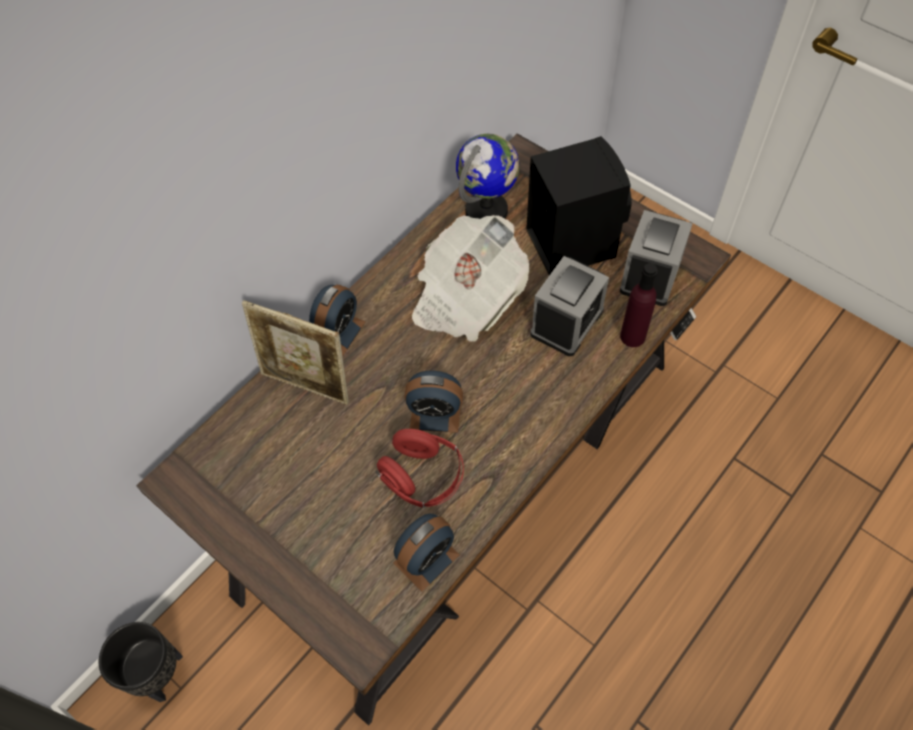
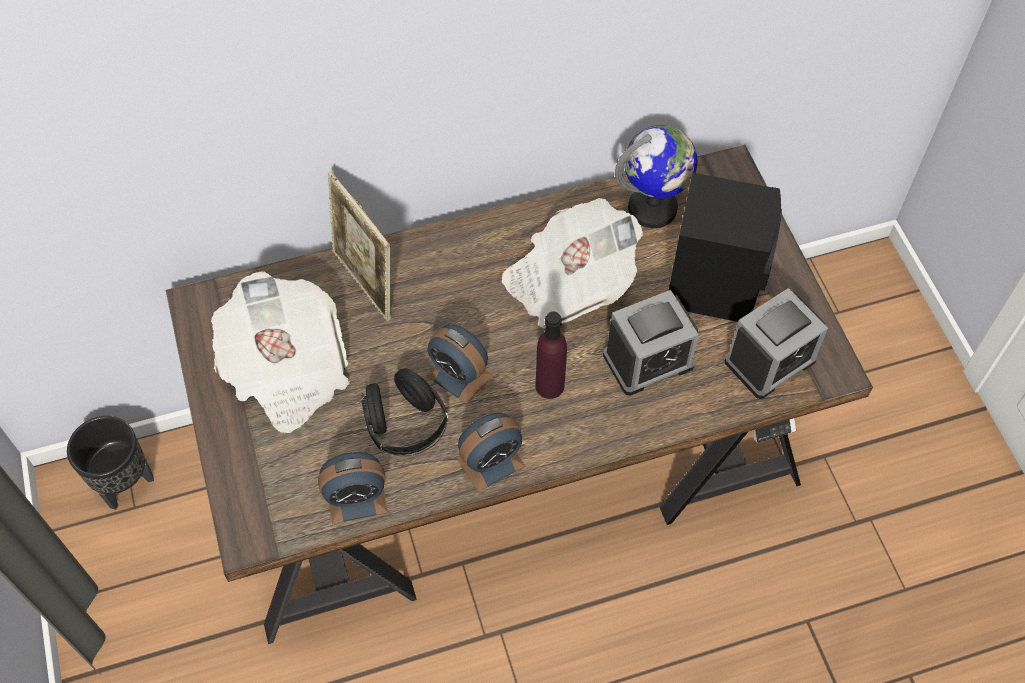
camera: 30 degrees right, 0 degrees up
alarm clock [309,285,365,357] -> alarm clock moved to [456,412,525,492]
red headphones [375,429,464,508] -> black headphones [362,368,448,456]
purple bottle [620,263,658,347] -> purple bottle moved to [535,312,567,399]
none -> newspaper [211,271,350,433]

